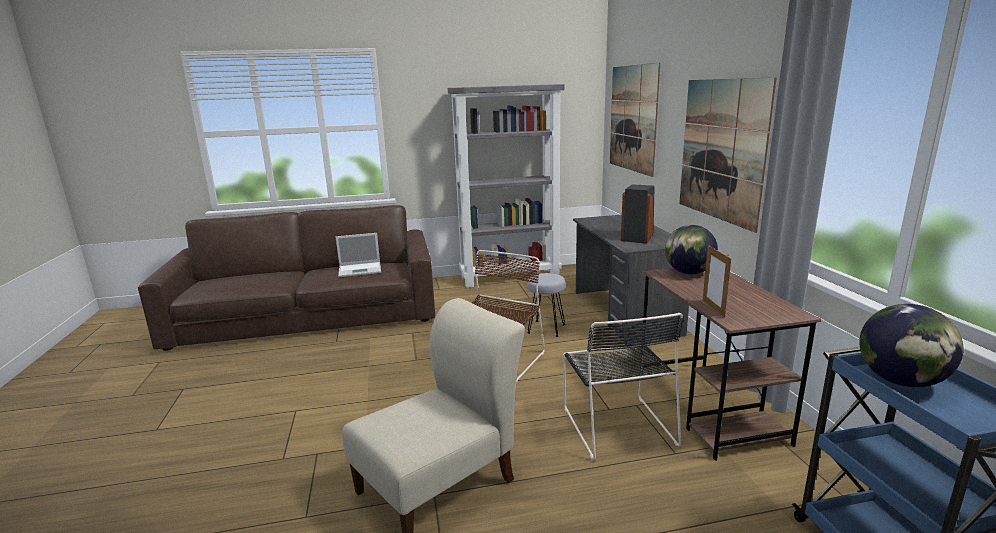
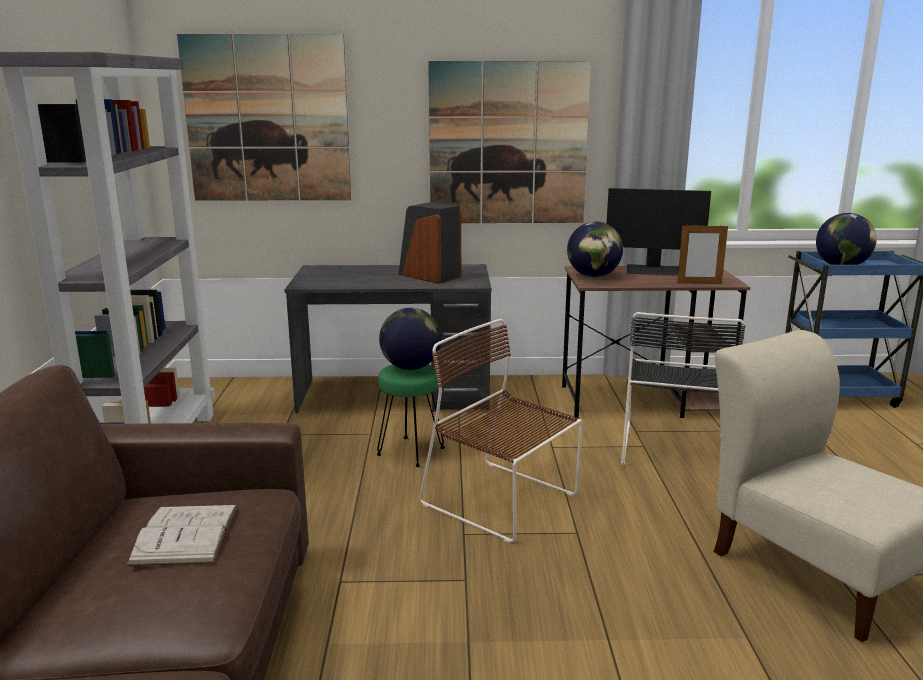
camera: 80 degrees left, 0 degrees up
laptop [336,233,381,277] -> white book [127,505,238,566]
grey stool [527,273,565,337] -> green stool [377,364,445,467]
black chair [563,313,684,460] -> black chair turned 105 degrees clockwise [621,312,745,465]
none -> globe [379,308,442,370]
none -> monitor [607,188,711,276]

